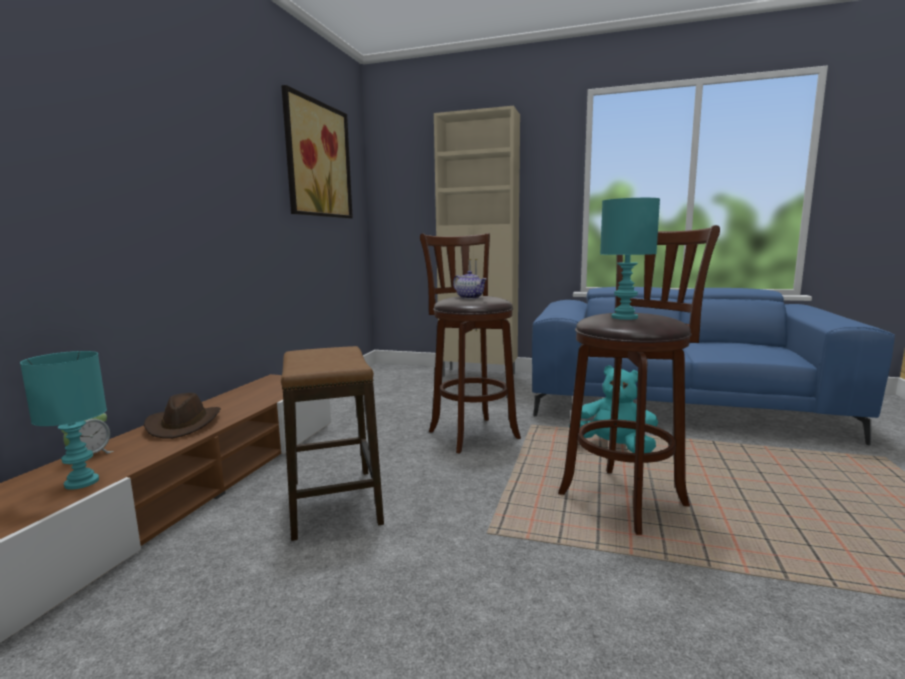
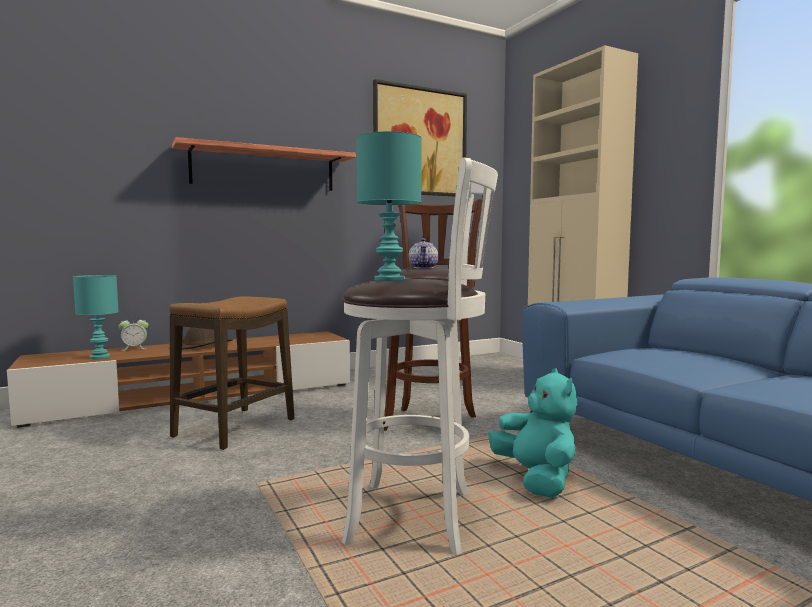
camera: 45 degrees right, 5 degrees down
brown stool [558,225,720,535] -> white stool [342,157,498,555]
none -> shelf [172,137,356,191]

